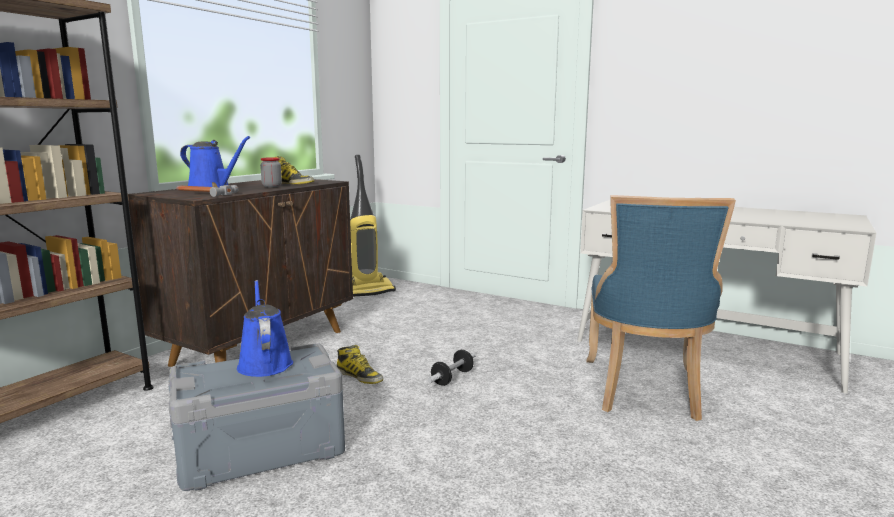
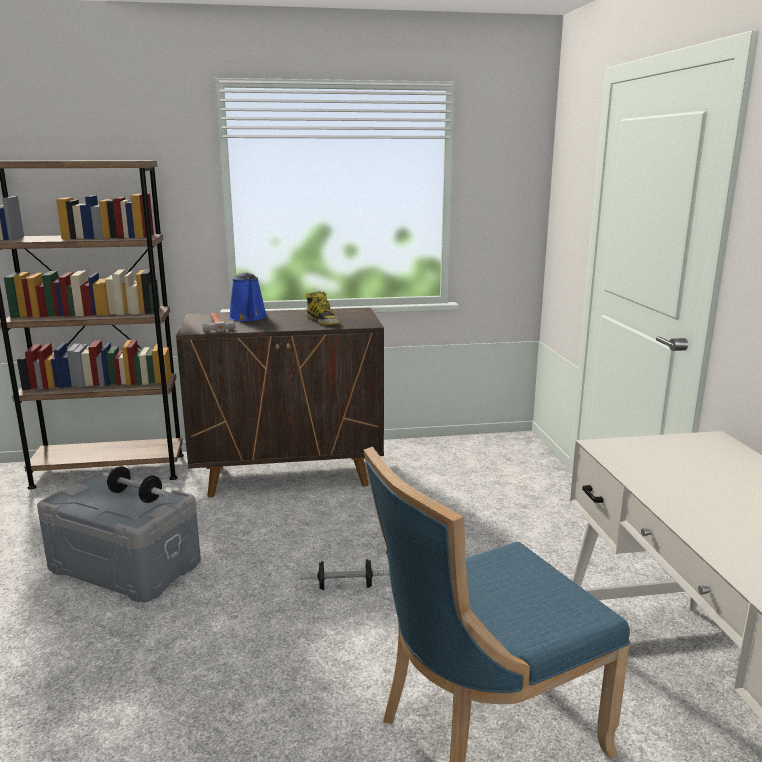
camera: 50 degrees right, 5 degrees up
blue watering can [237,280,293,377] -> dumbbell [102,466,169,503]
jar [260,157,282,187] -> none
boot [337,345,383,384] -> none
vacuum cleaner [350,155,396,297] -> none

